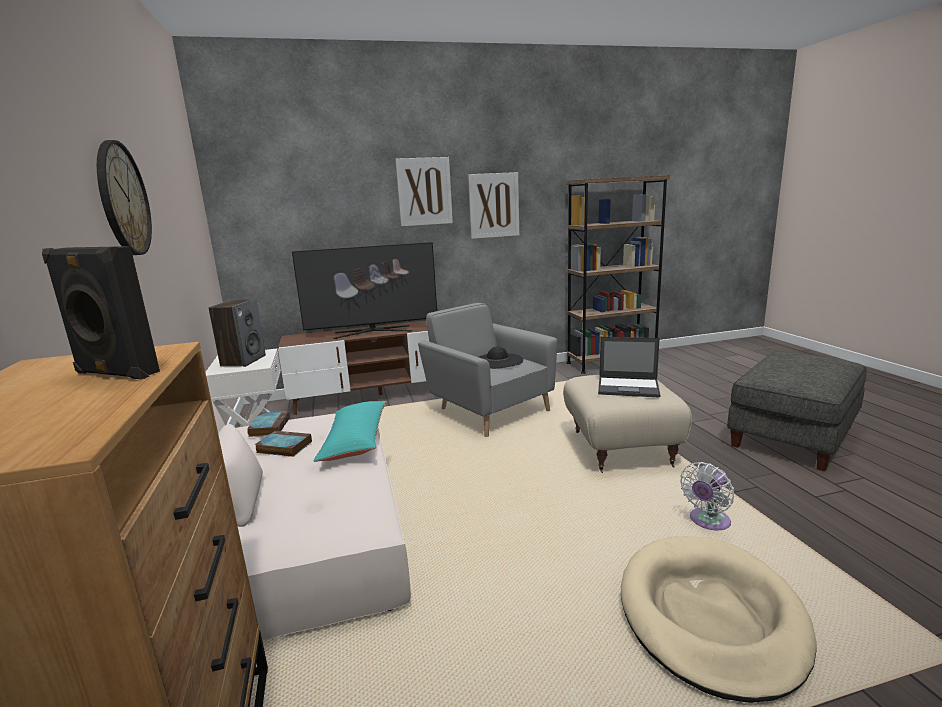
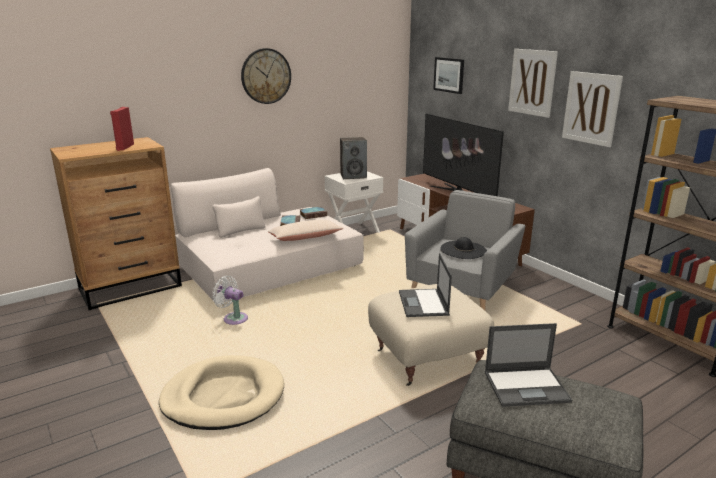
camera: 70 degrees right, 5 degrees up
black speaker [42,246,160,380] -> red speaker [110,107,134,151]
turquoise pillow [314,401,387,462] -> beige pillow [268,220,344,241]
white fan [680,462,734,530] -> white fan moved to [212,276,248,325]
none -> picture [433,57,464,94]
none -> laptop [485,323,572,407]

